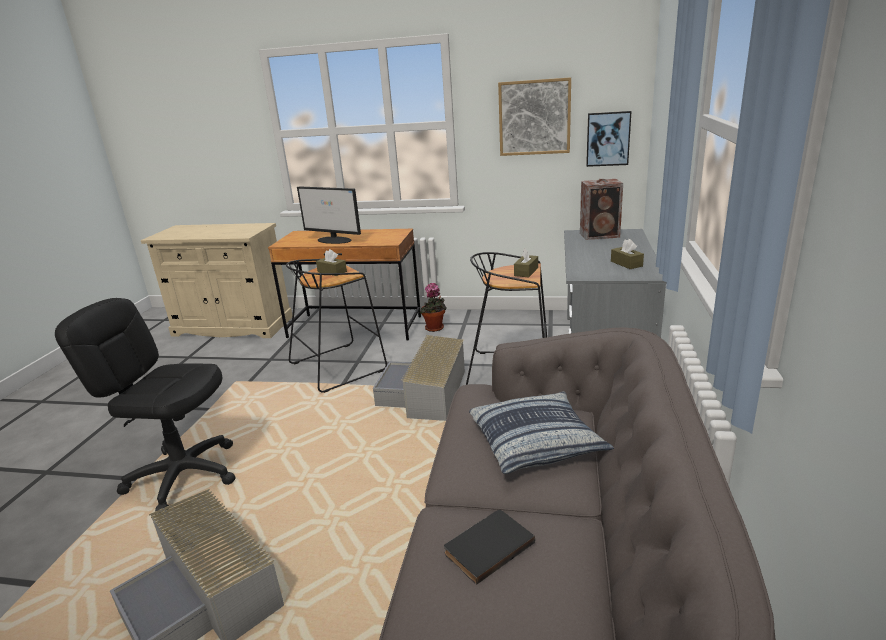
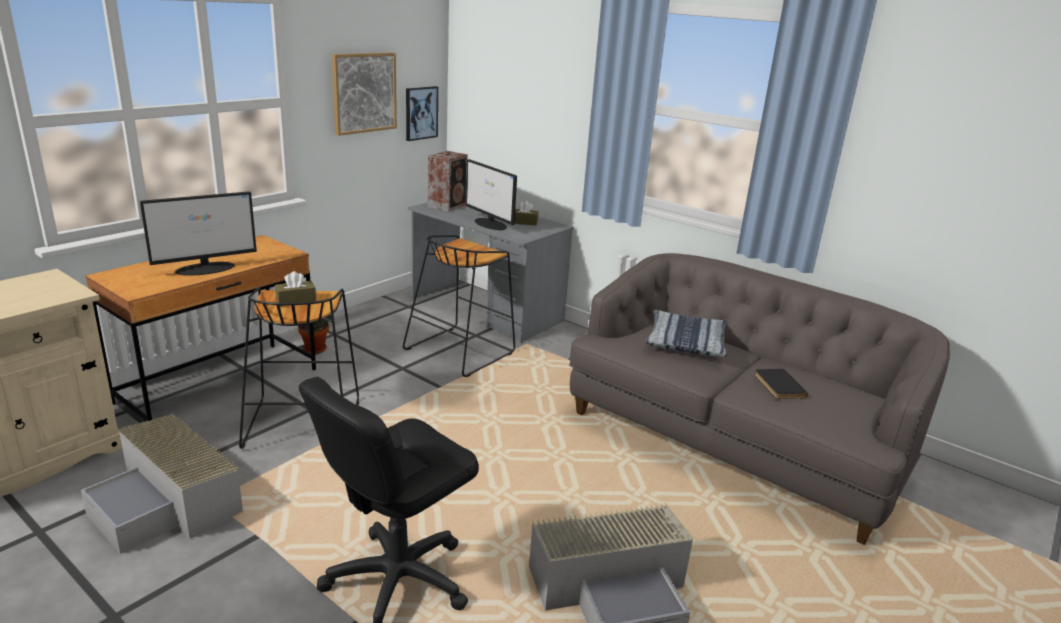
camera: 65 degrees left, 0 degrees up
grey storage box [373,335,465,421] -> grey storage box moved to [81,414,243,554]
brown tissue box [514,248,538,277] -> none
none -> monitor [466,159,517,230]

